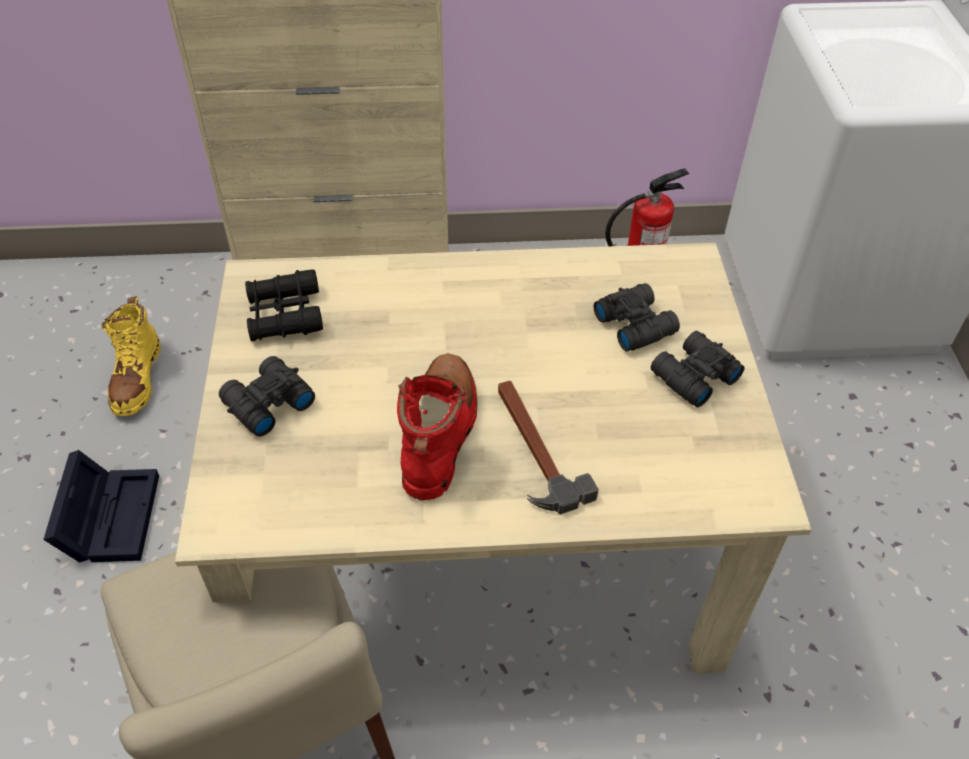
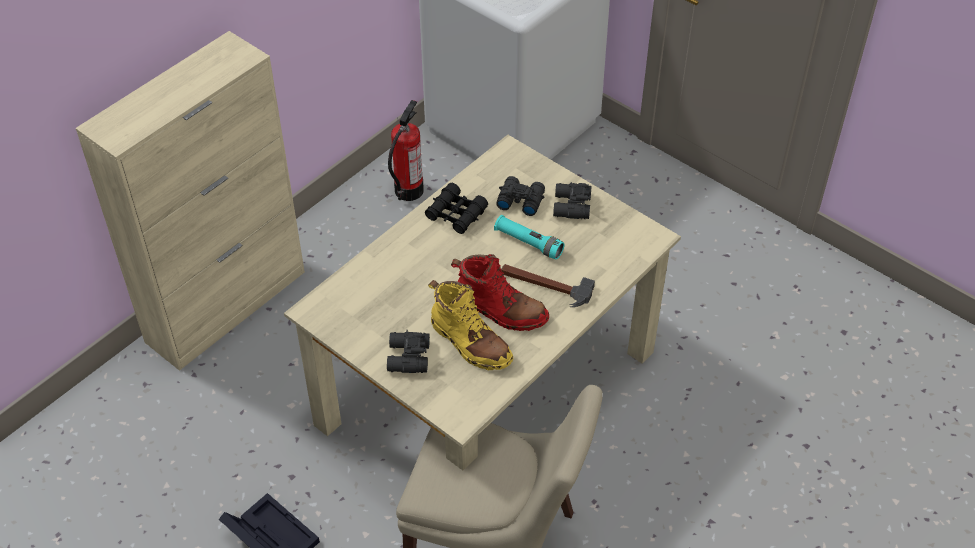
camera: 45 degrees left, 0 degrees up
yellow boot [101,296,161,416] -> yellow boot moved to [428,280,513,370]
black binoculars [245,270,323,341] -> black binoculars moved to [425,183,488,234]
red boot [397,353,477,500] -> red boot turned 150 degrees clockwise [451,254,549,331]
none -> turquoise flashlight [494,215,565,259]

